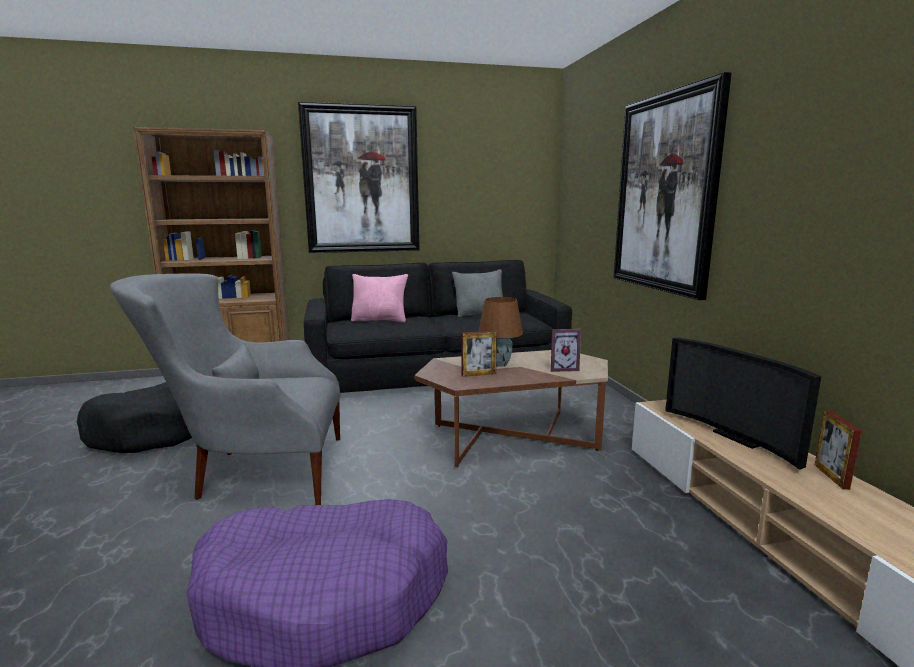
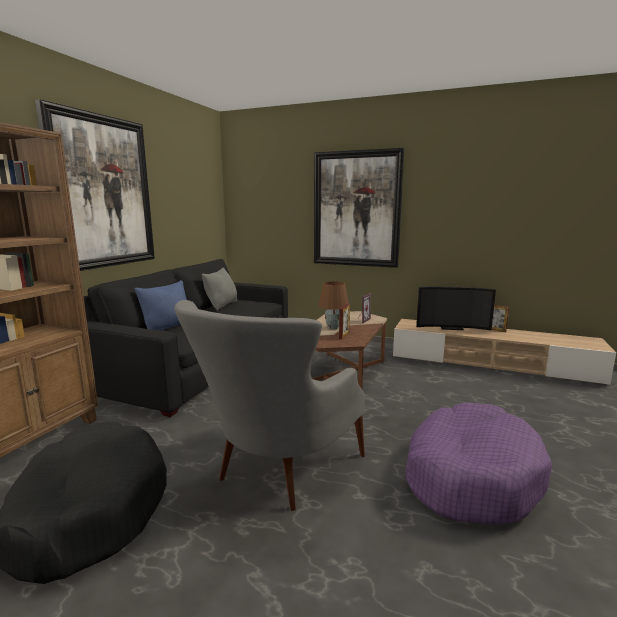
camera: 55 degrees left, 0 degrees up
pink pillow [351,274,408,322] -> blue pillow [135,280,187,331]

